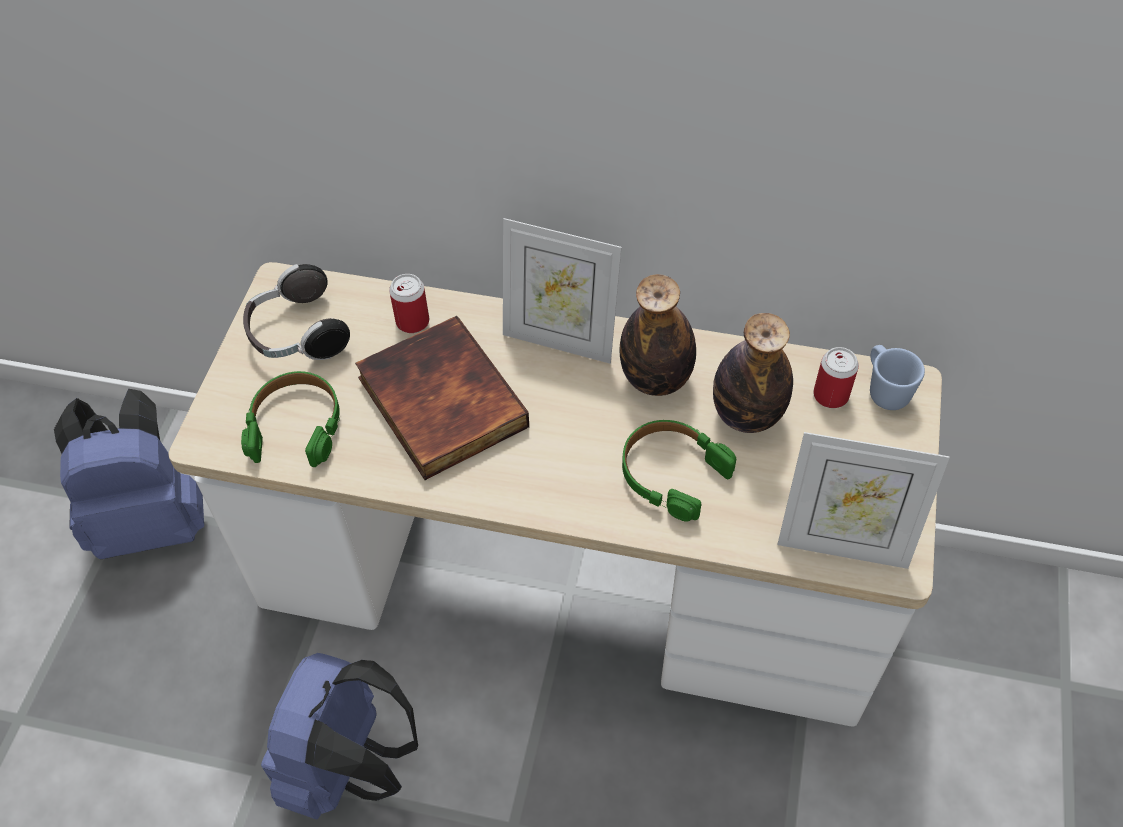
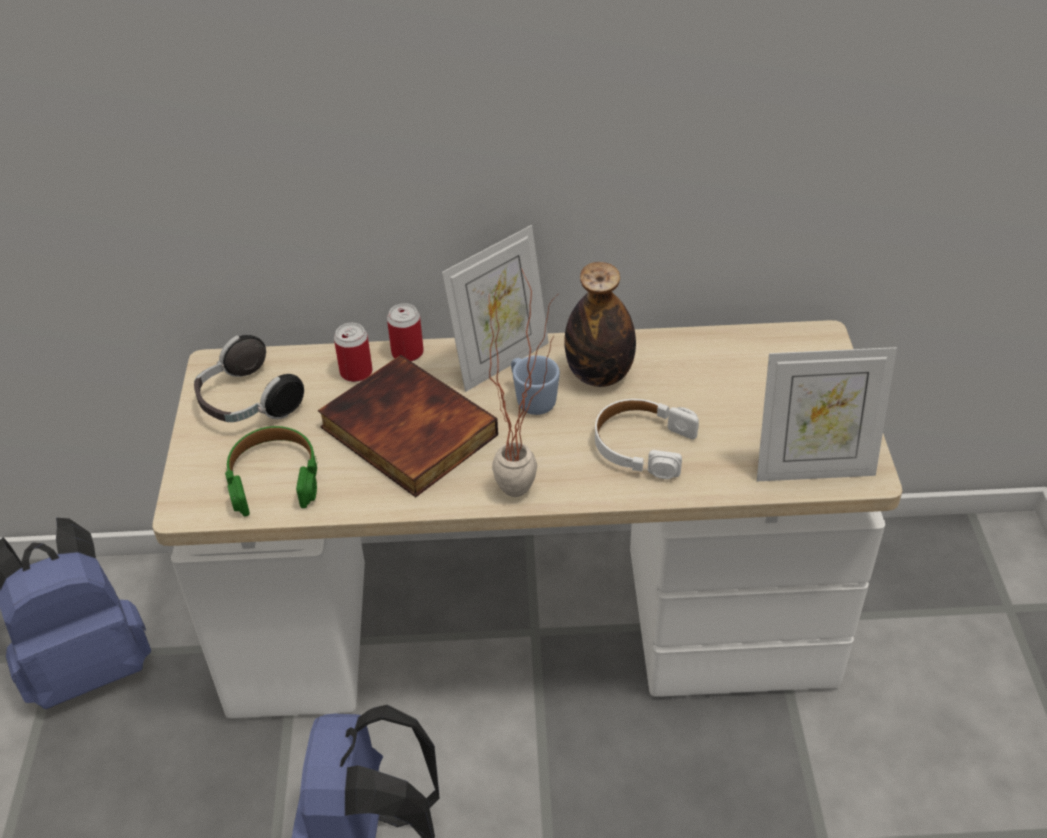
camera: 15 degrees left, 10 degrees down
picture frame [503,218,622,364] -> picture frame turned 45 degrees counterclockwise [442,225,549,392]
green headphones [622,420,736,522] -> white headphones [595,399,699,479]
bottle [713,313,793,433] -> none
can [813,347,859,408] -> can moved to [387,303,424,362]
blue mug [870,345,925,410] -> blue mug moved to [511,355,560,415]
none -> potted plant [489,268,557,497]

